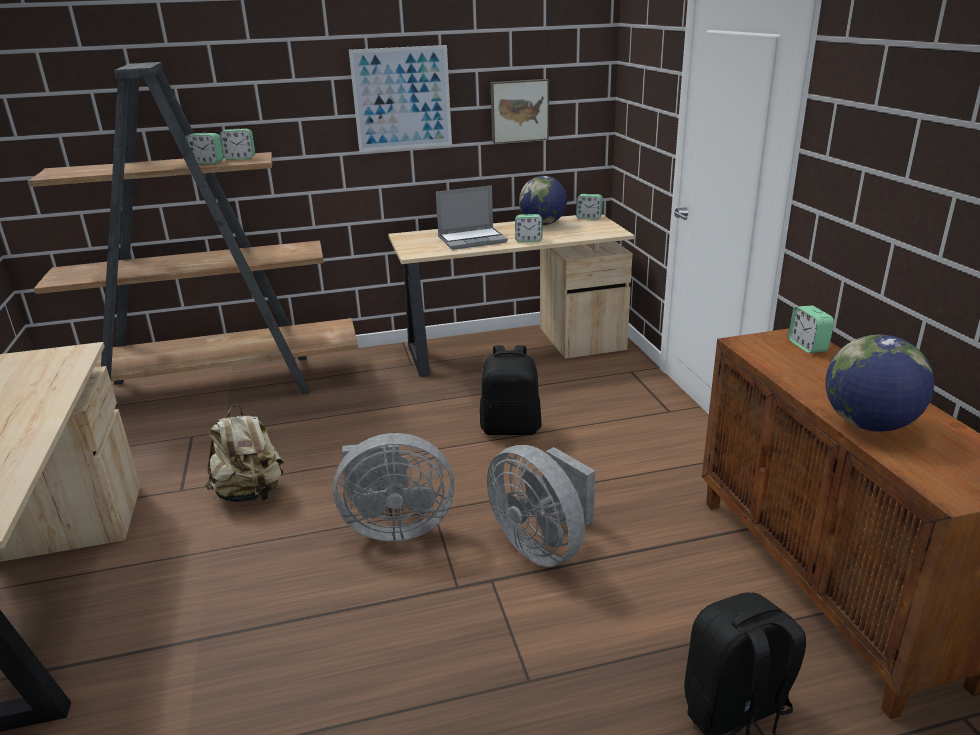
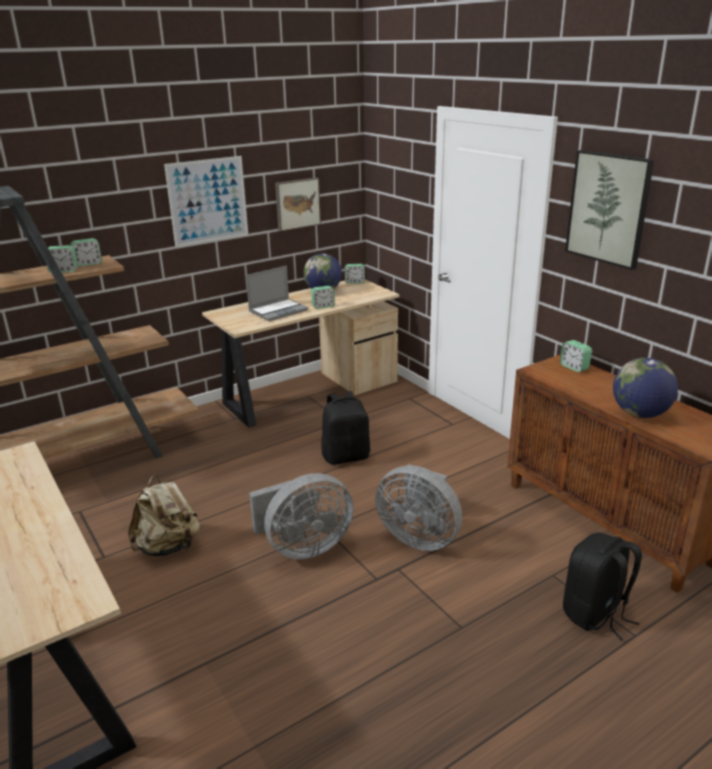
camera: 20 degrees left, 0 degrees up
none -> picture [565,150,654,270]

